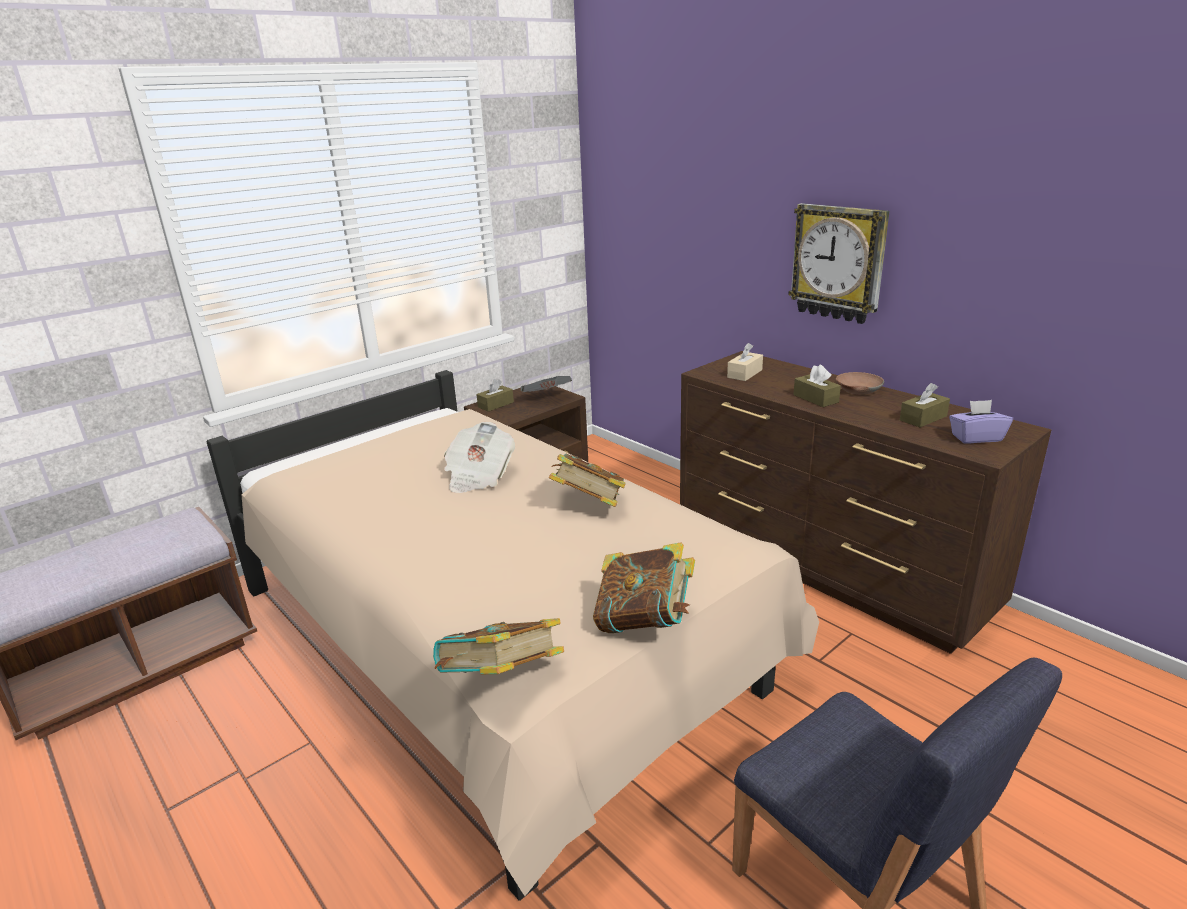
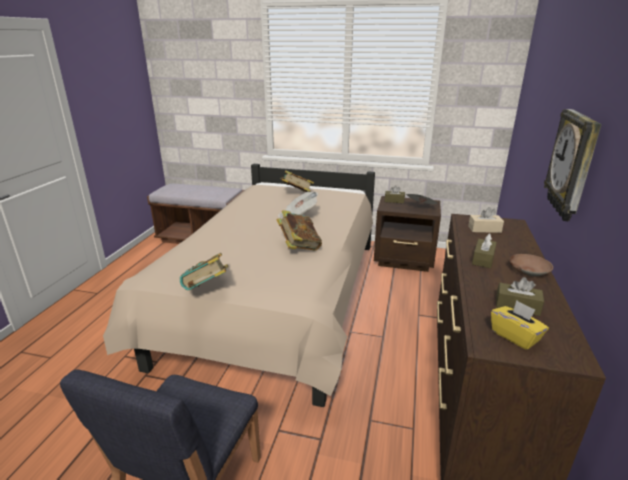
camera: 55 degrees right, 0 degrees up
book [433,618,564,674] -> book moved to [280,170,314,192]
purple tissue box [949,400,1013,443] -> yellow tissue box [491,300,549,350]

